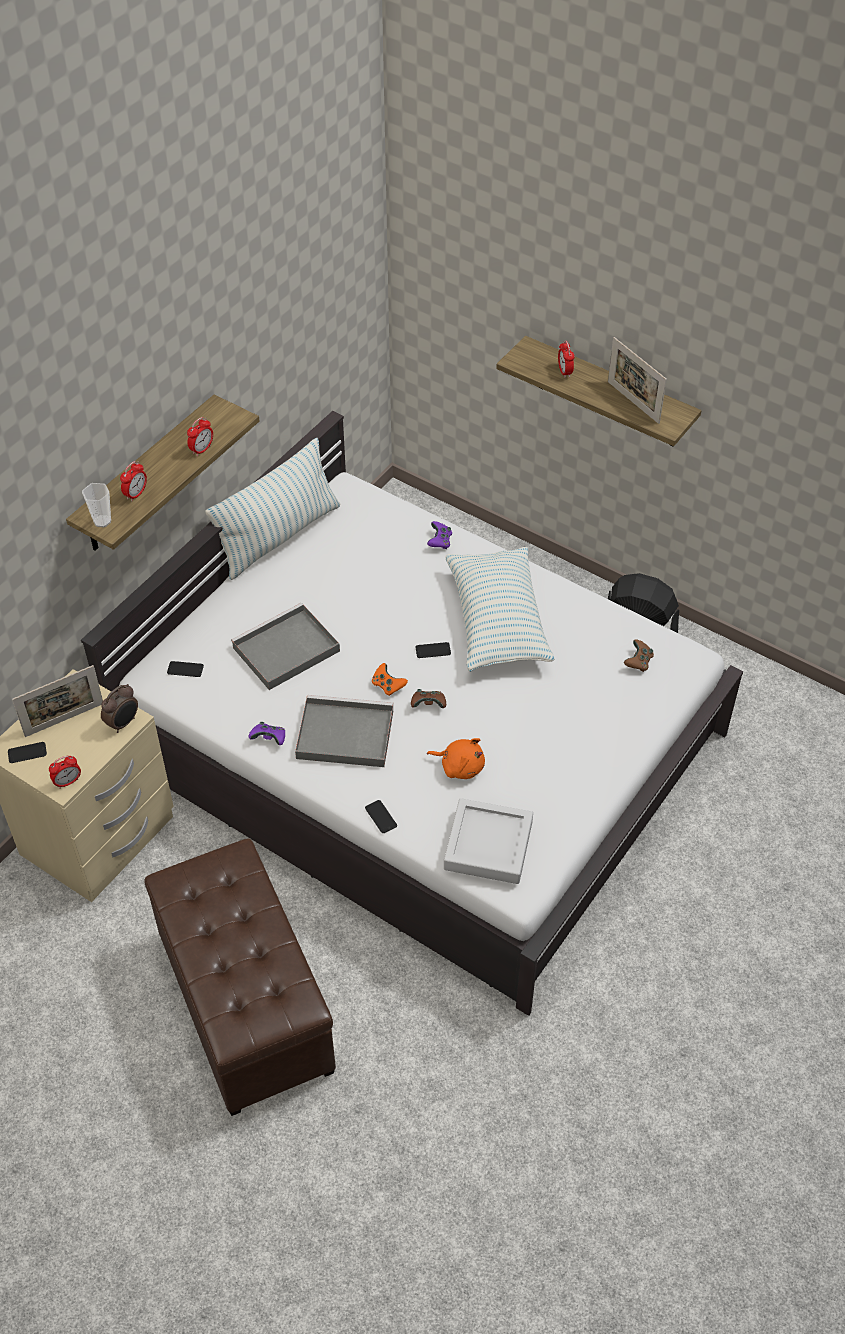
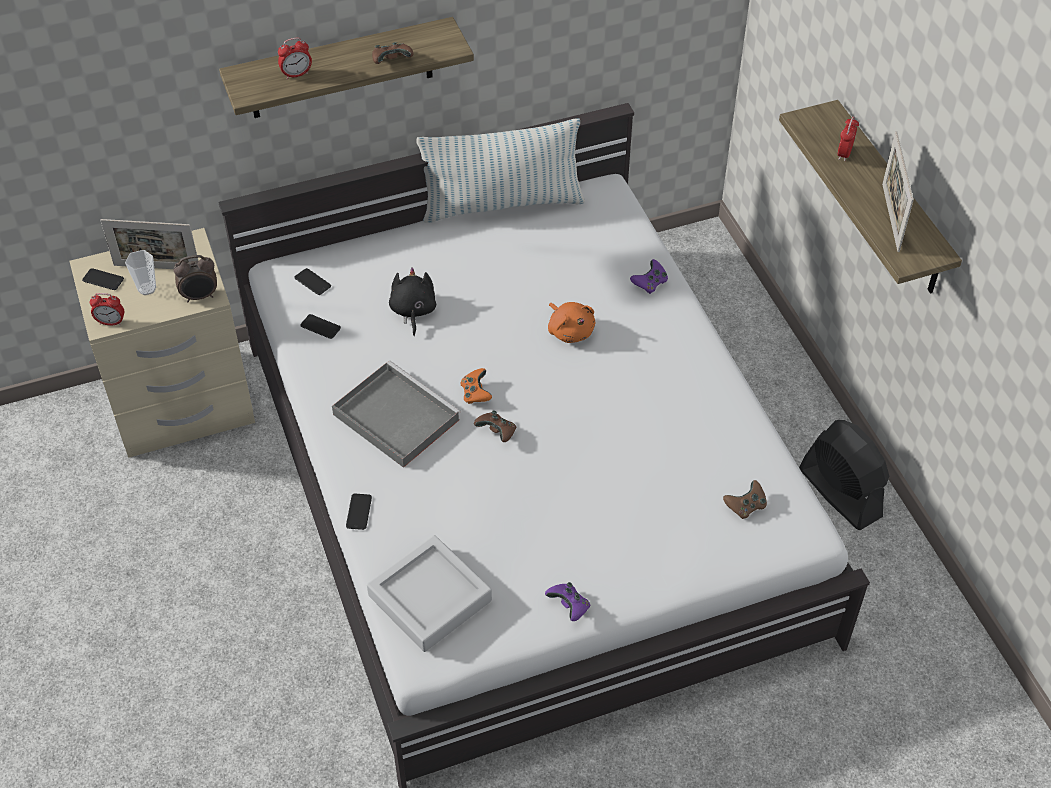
camera: 35 degrees right, 0 degrees up
cup [82,483,111,527] -> cup moved to [125,250,156,295]
brown ottoman [144,838,336,1116] -> none
alarm clock [187,417,213,456] -> brown game controller [372,42,413,64]
grey tray [231,603,340,690] -> black plush toy [389,267,436,336]
purple game controller [249,722,285,745] -> purple game controller moved to [545,582,590,621]
phone [415,642,451,658] -> phone moved to [300,314,341,339]
orange plush toy [427,738,485,779] -> orange plush toy moved to [548,302,595,343]
pillow [445,547,555,672] -> none

